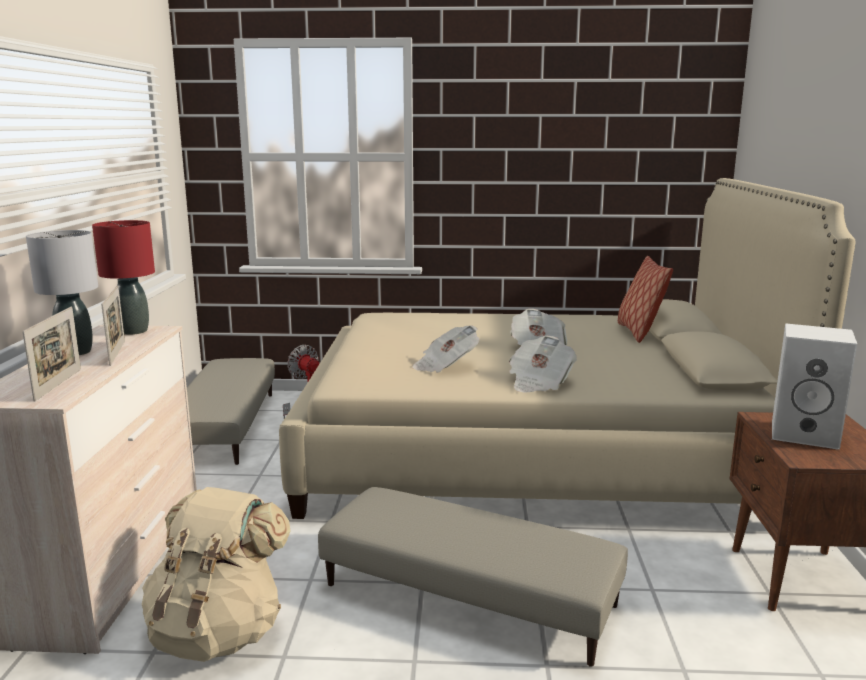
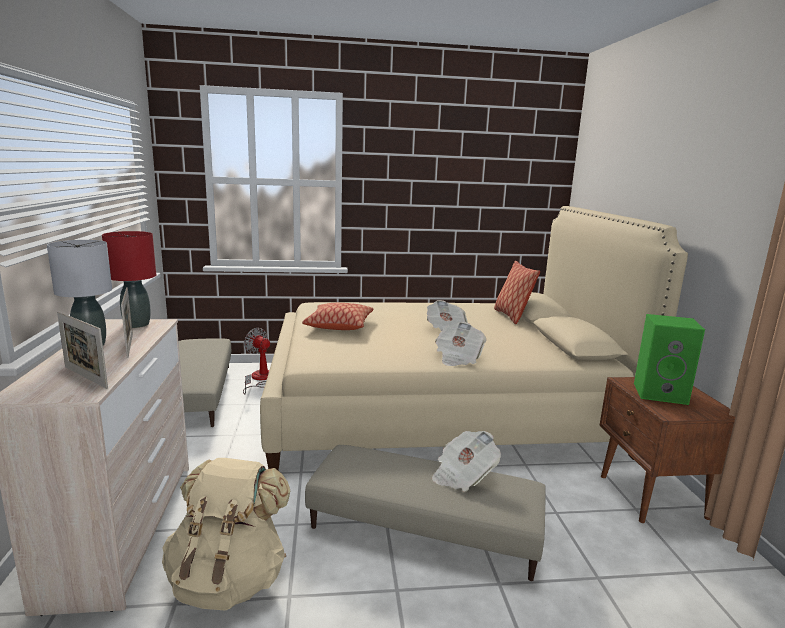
camera: 10 degrees left, 0 degrees up
picture frame [22,307,81,402] -> picture frame turned 135 degrees clockwise [57,311,108,389]
newspaper [412,325,479,373] -> newspaper moved to [432,431,501,492]
white speaker [772,323,857,450] -> green speaker [634,314,705,405]
none -> pillow [302,303,373,330]

